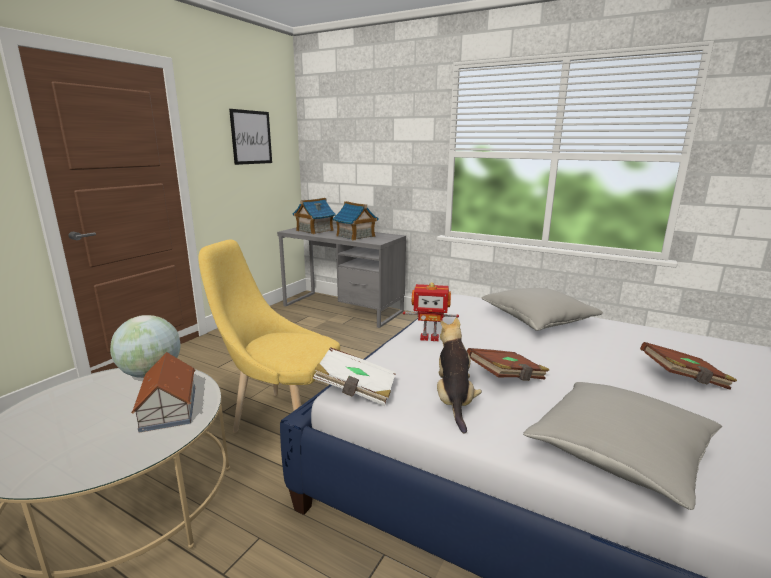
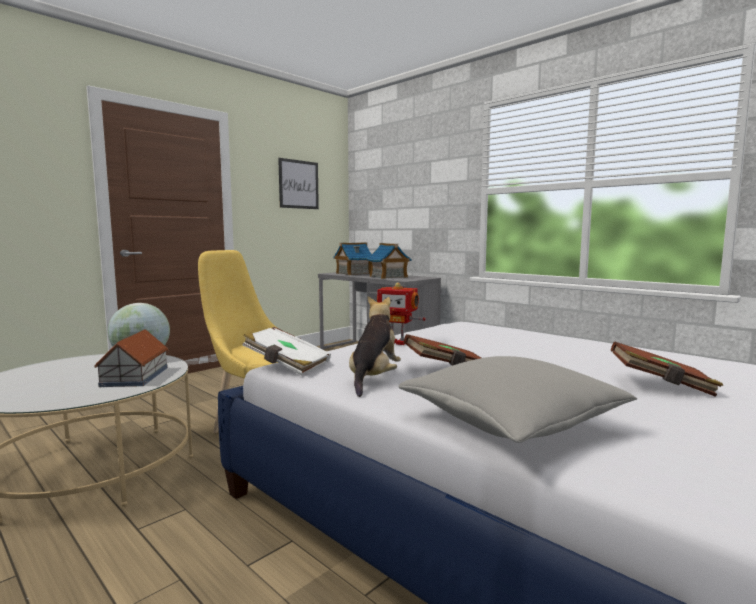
camera: 15 degrees right, 10 degrees down
grey pillow [481,288,603,331] -> none

